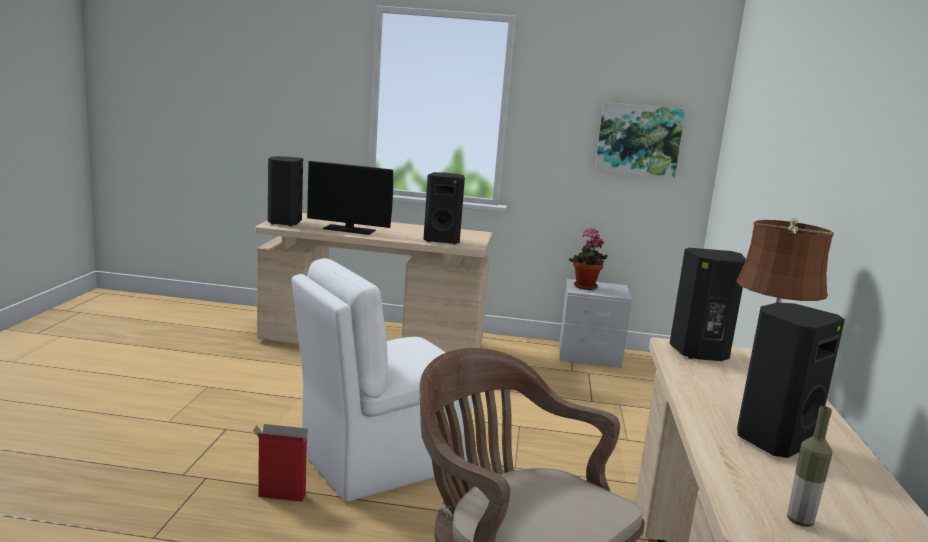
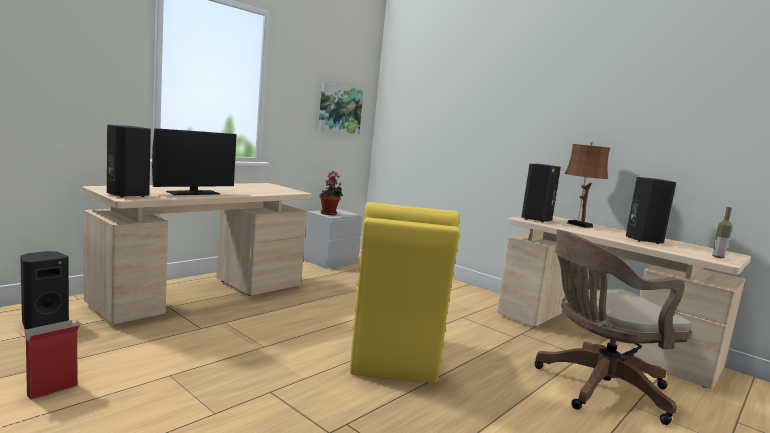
camera: 55 degrees left, 5 degrees down
cardboard box [253,424,311,502] -> cardboard box moved to [21,320,81,400]
white chair [291,258,473,502] -> yellow chair [350,202,460,383]
black speaker [423,172,465,244] -> black speaker moved to [20,251,69,329]

